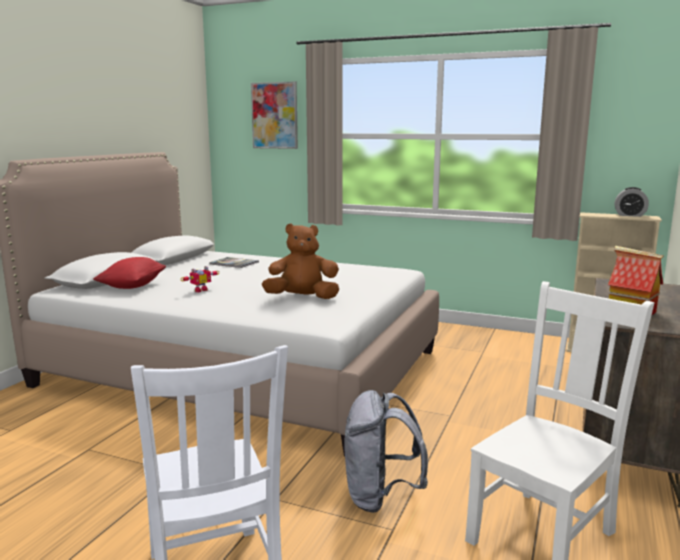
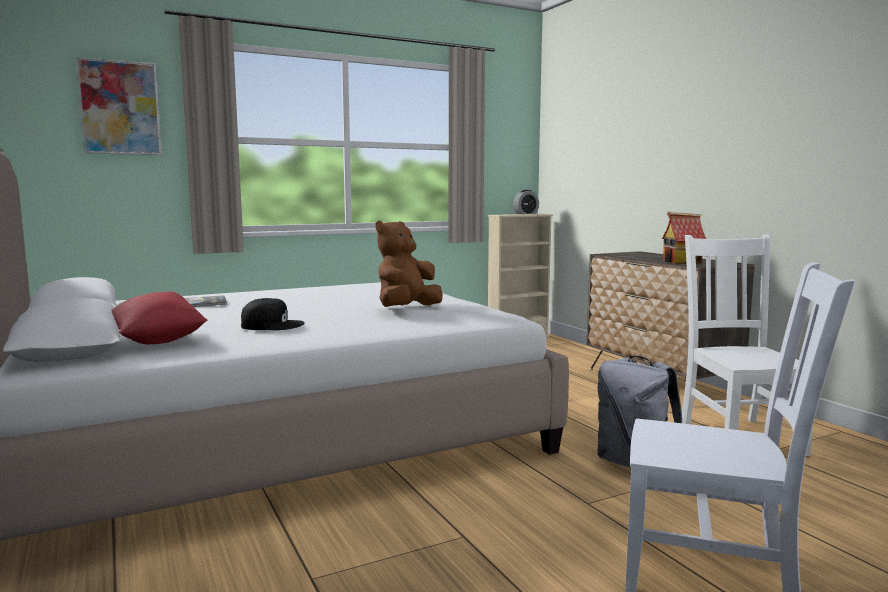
camera: 50 degrees left, 5 degrees down
toy robot [181,266,219,292] -> black cap [241,298,305,330]

